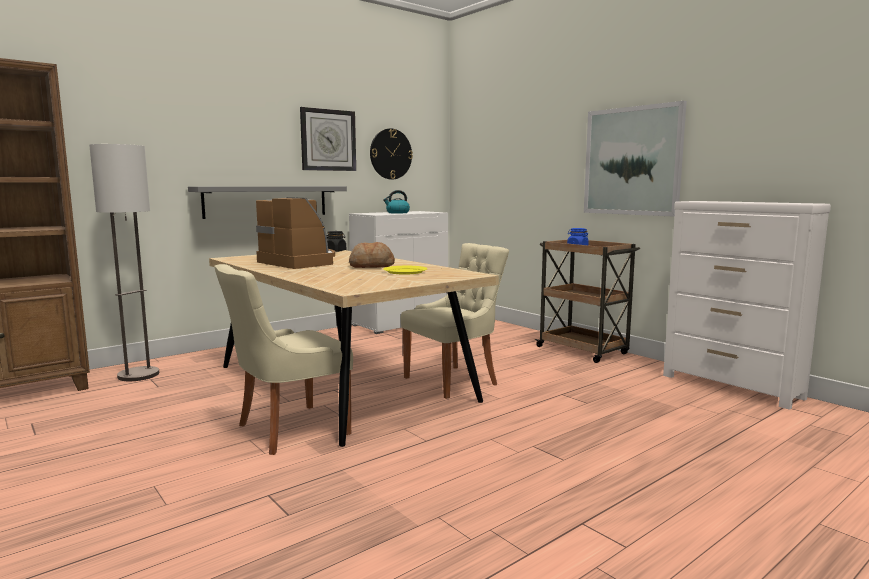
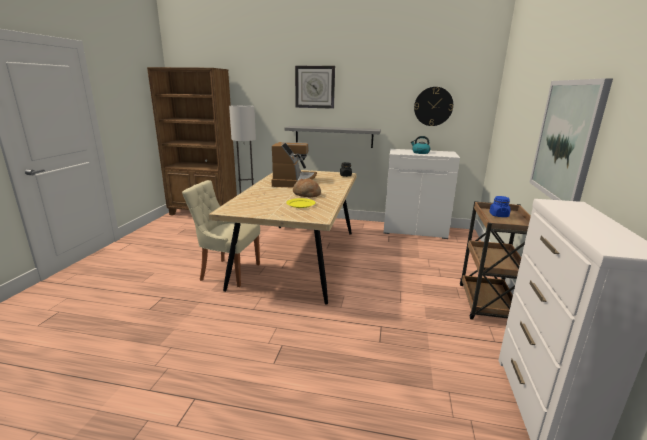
camera: 50 degrees right, 10 degrees up
wall clock [300,107,356,171] -> wall clock moved to [295,66,335,109]
beige chair [401,243,509,399] -> none

